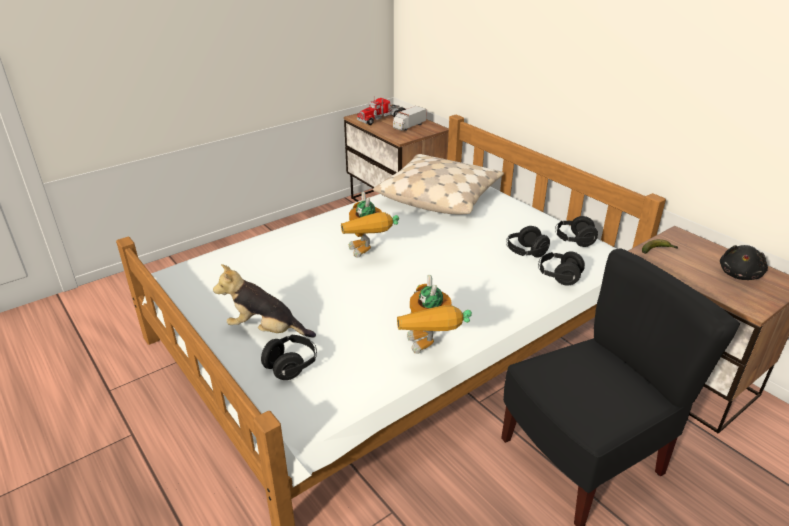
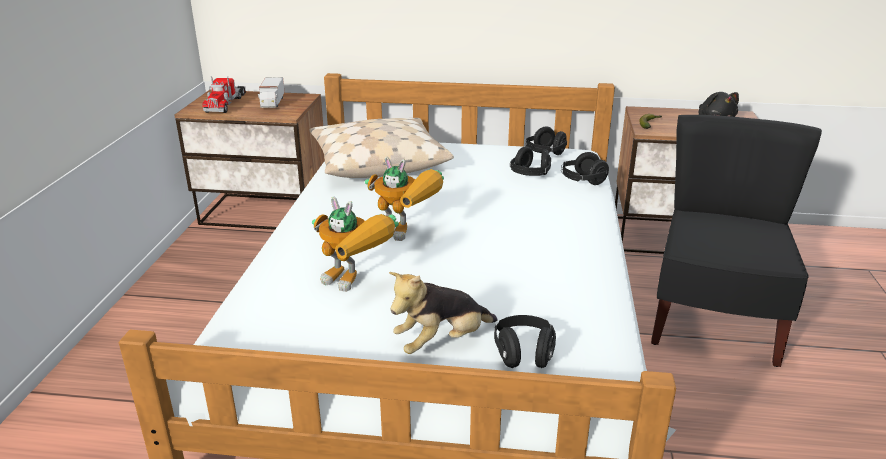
camera: 45 degrees left, 5 degrees down
toy robot [397,275,472,354] -> toy robot moved to [312,197,399,292]

